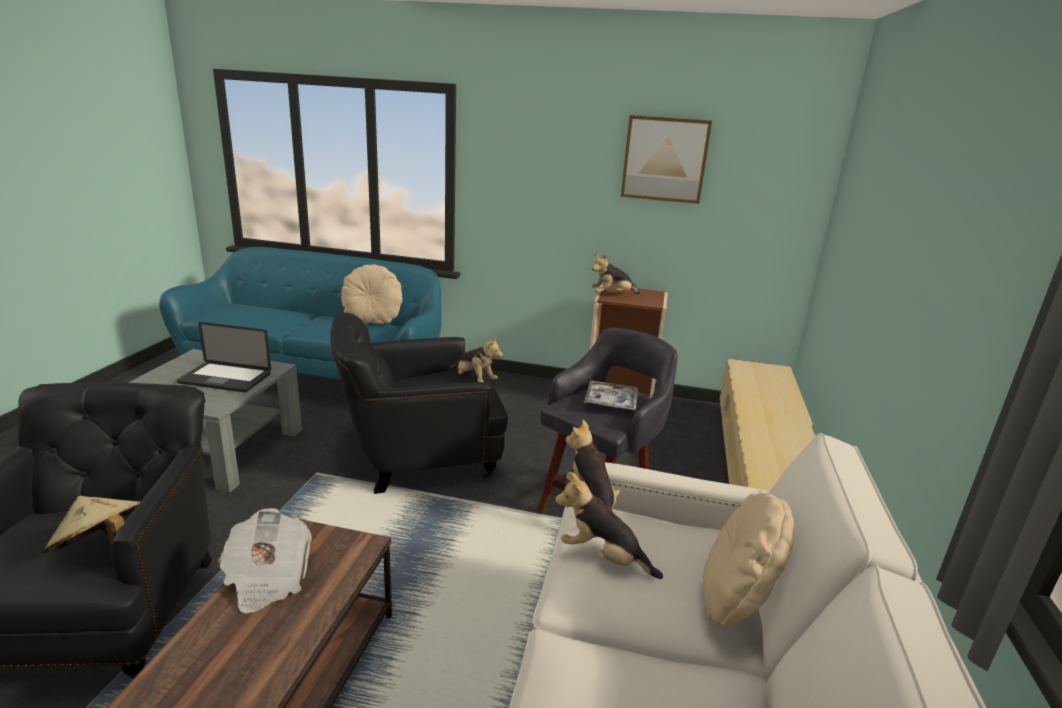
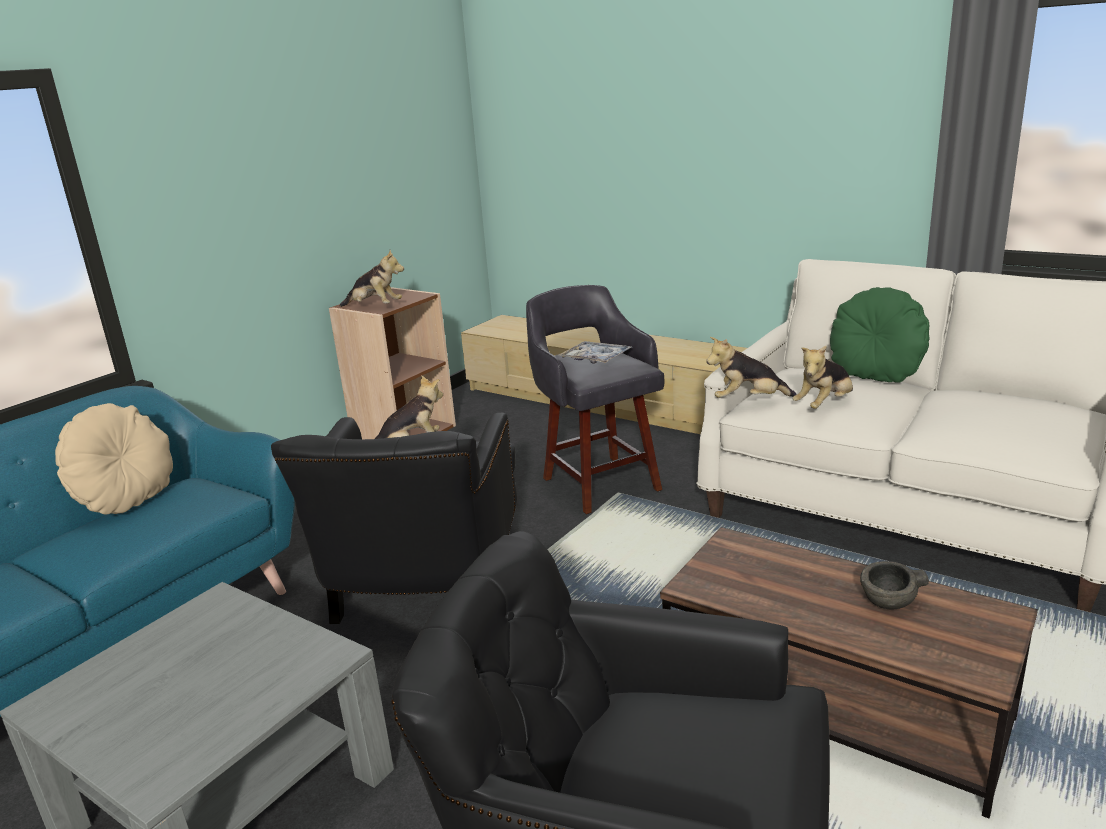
camera: 65 degrees left, 0 degrees up
beige hat [43,496,140,553] -> none
laptop [177,322,271,392] -> none
newspaper [218,508,312,614] -> none
plush toy [592,253,640,294] -> plush toy turned 75 degrees counterclockwise [340,250,404,307]
picture [621,115,712,204] -> none
beige pillow [703,493,794,627] -> green pillow [830,287,929,383]
none -> grey bowl [860,561,929,610]

